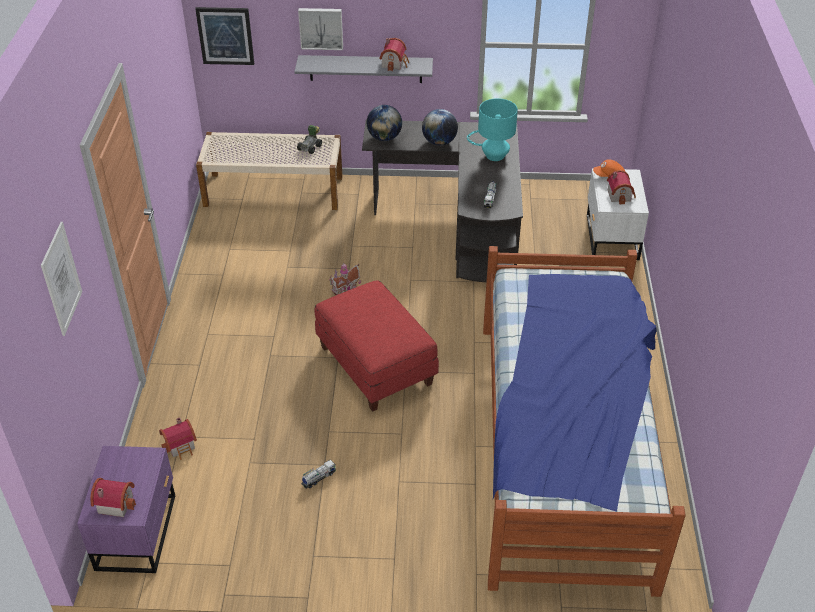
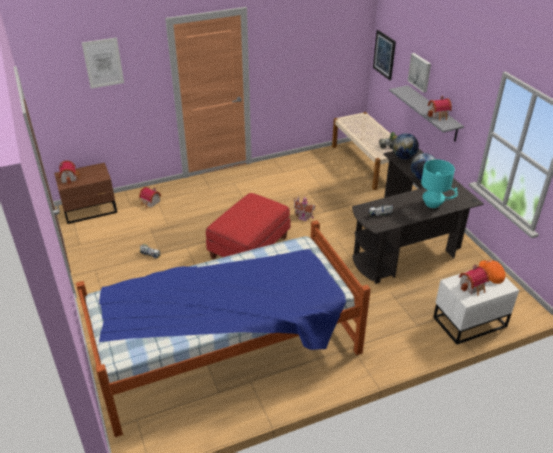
camera: 65 degrees right, 5 degrees down
purple nightstand [77,446,175,573] -> brown nightstand [54,163,117,224]

